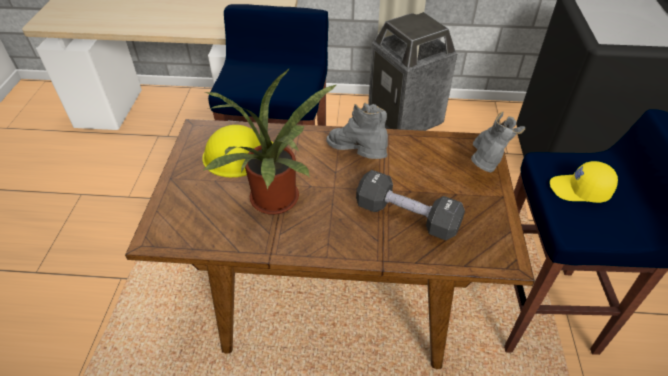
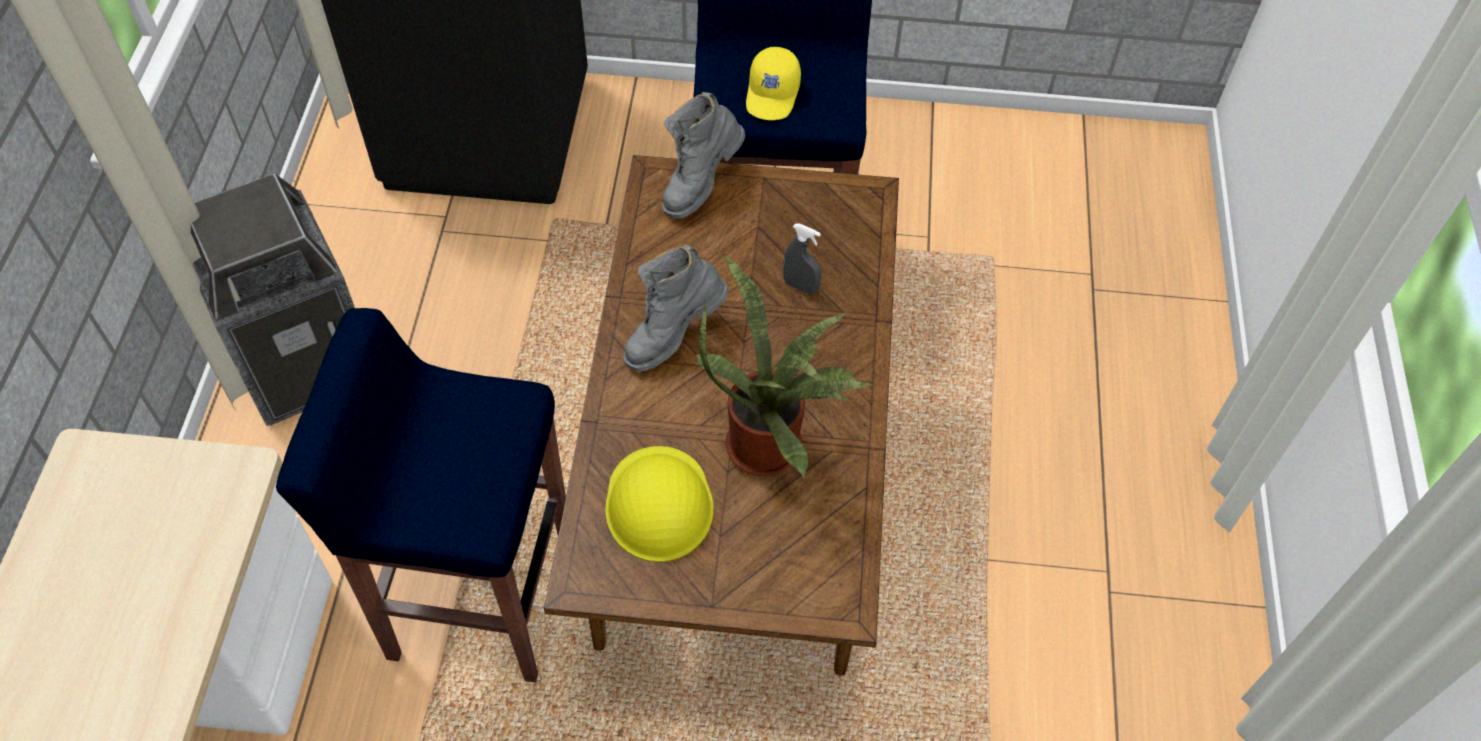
camera: 90 degrees left, 10 degrees up
black dumbbell [356,170,465,241] -> grey spray bottle [783,223,821,295]
grey boot [471,112,525,172] -> grey boot turned 75 degrees counterclockwise [662,92,745,218]

